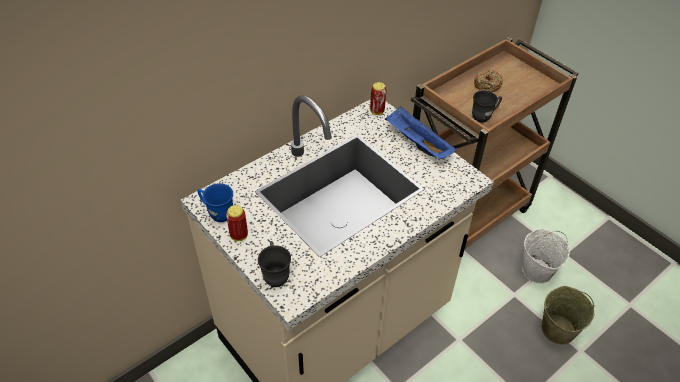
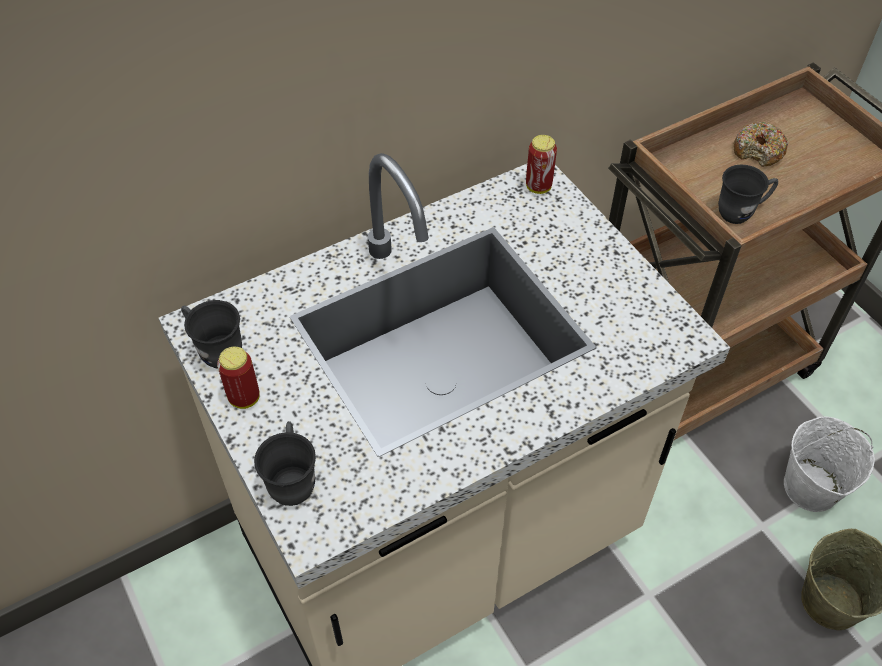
camera: 10 degrees right, 5 degrees up
blue mug [197,183,233,222] -> grey mug [181,300,242,369]
blue tray [385,106,457,159] -> none

